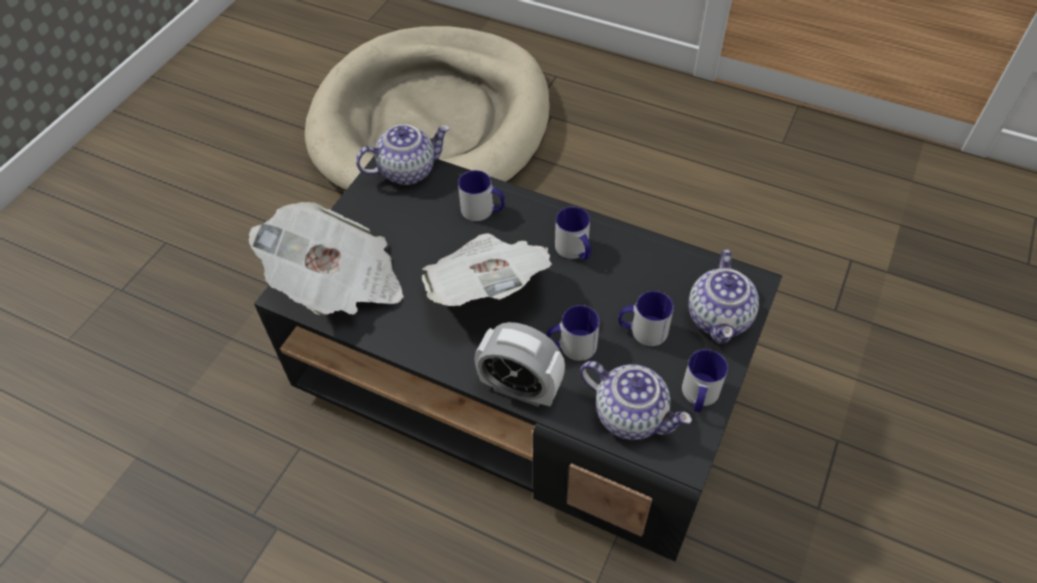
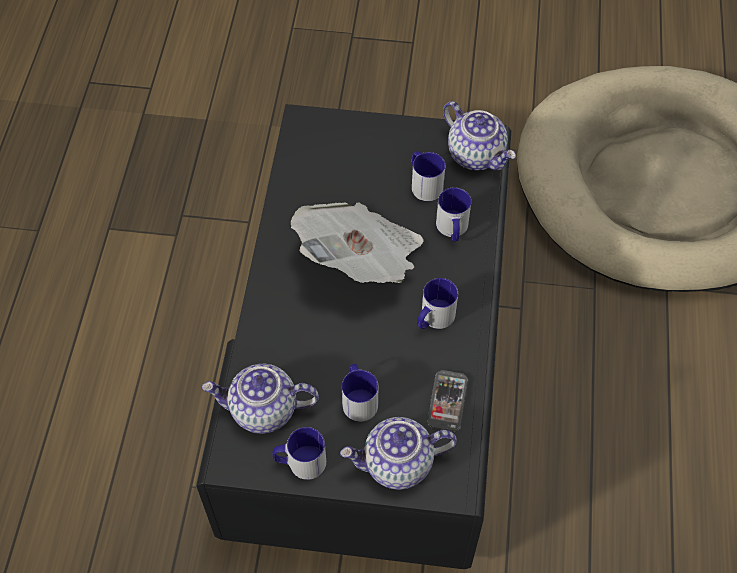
camera: 70 degrees right, 5 degrees up
newspaper [249,202,404,316] -> none
alarm clock [474,322,565,407] -> none
mug [546,305,600,361] -> mug moved to [412,151,445,201]
teapot [580,361,692,440] -> teapot turned 75 degrees clockwise [202,364,319,434]
none -> phone [427,370,468,433]

